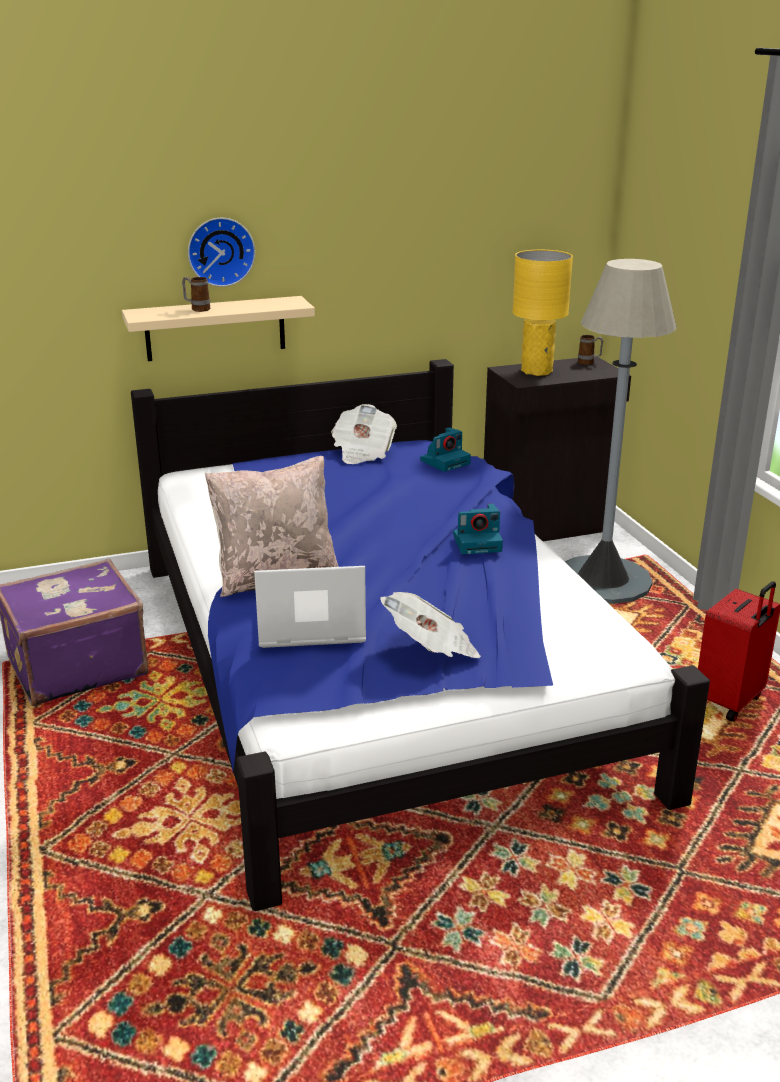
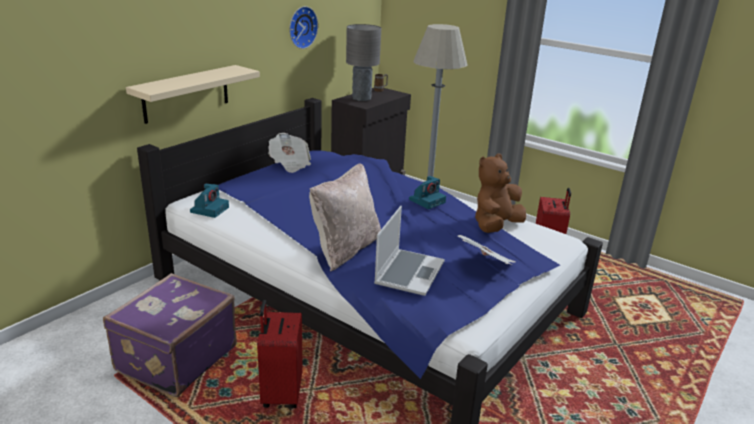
camera: 35 degrees left, 0 degrees up
mug [182,277,210,312] -> none
wall clock [188,218,255,287] -> wall clock moved to [289,6,318,49]
laptop [254,566,366,648] -> laptop turned 150 degrees clockwise [374,206,445,296]
camera [420,427,471,472] -> camera moved to [190,184,229,218]
yellow table lamp [513,250,573,376] -> grey table lamp [346,24,381,101]
none -> red suitcase [257,300,303,408]
none -> brown plush toy [475,153,526,233]

